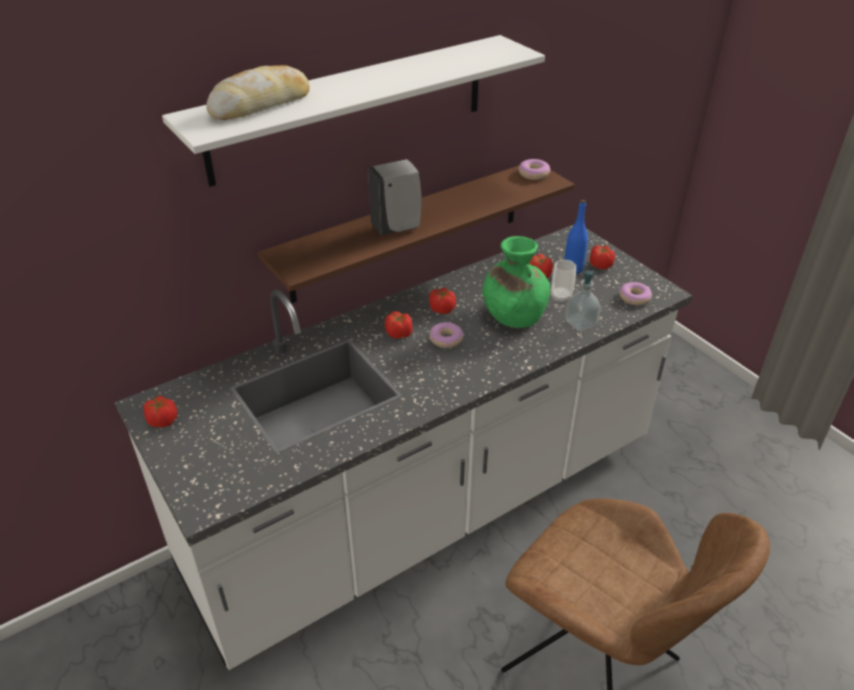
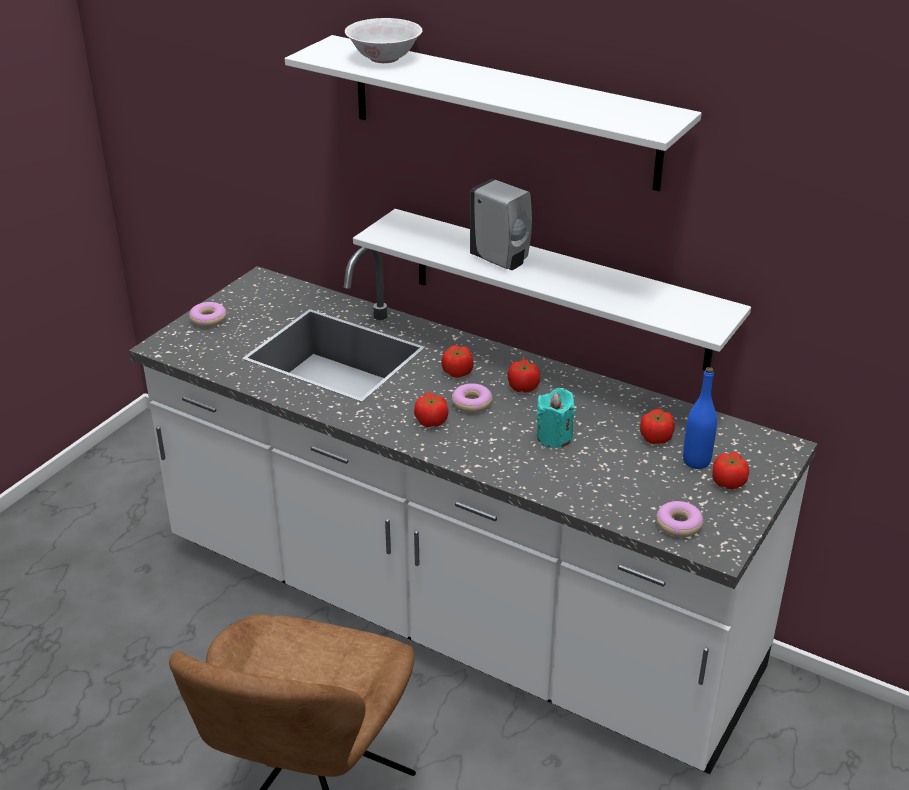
camera: 65 degrees right, 5 degrees down
tomato [143,396,177,427] -> tomato moved to [414,393,449,427]
bread [206,65,310,120] -> white bowl [345,18,422,63]
brown shelf [258,166,575,303] -> white shelf [353,209,751,371]
green vase [482,236,550,328] -> turquoise candle [536,388,575,448]
donut [518,159,550,180] -> donut moved to [189,302,227,327]
cup [551,260,576,303] -> none
soap dispenser [565,270,600,331] -> none

